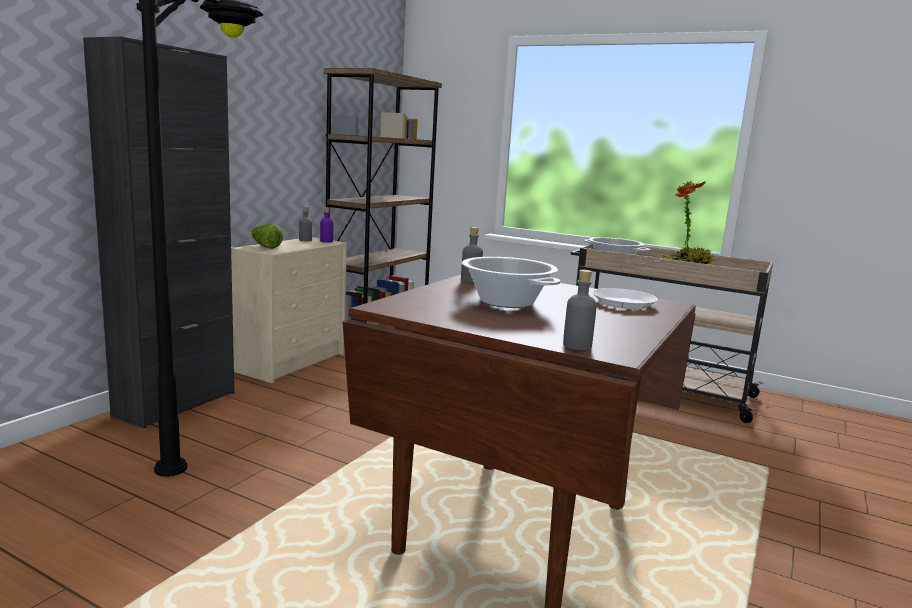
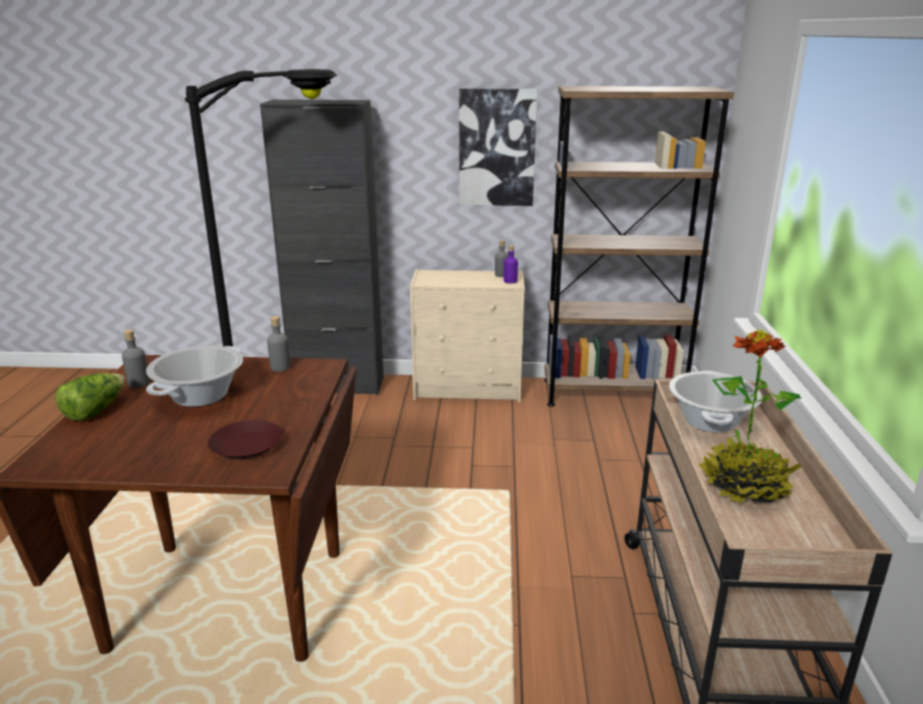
camera: 65 degrees right, 10 degrees up
lettuce [252,223,283,249] -> lettuce moved to [55,373,125,421]
grey bottle [563,270,597,350] -> grey bottle moved to [122,330,150,388]
white plate [592,288,658,309] -> brown plate [208,420,282,460]
none -> picture [459,89,537,206]

